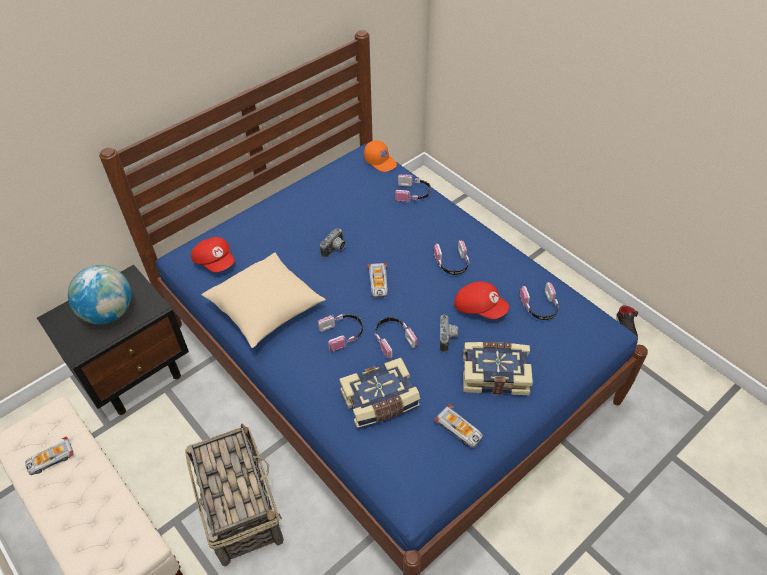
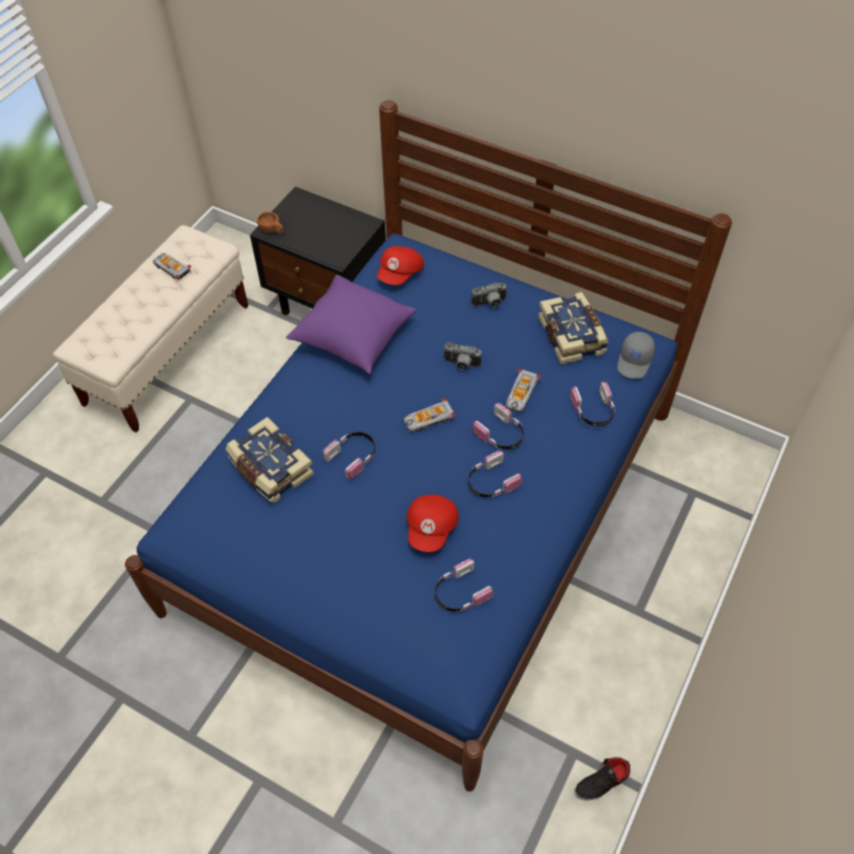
camera: 70 degrees right, 5 degrees up
globe [68,265,131,324] -> none
basket [185,423,284,567] -> none
beige pillow [202,252,326,348] -> purple pillow [286,275,417,374]
headphones [318,314,363,352] -> headphones moved to [472,403,524,449]
orange cap [364,140,397,172] -> grey cap [617,331,655,379]
toy car [434,404,483,448] -> toy car moved to [506,369,541,413]
camera [440,315,458,352] -> camera moved to [472,282,508,307]
book [463,342,533,395] -> book moved to [538,292,609,364]
none -> brown cup [257,212,283,234]

